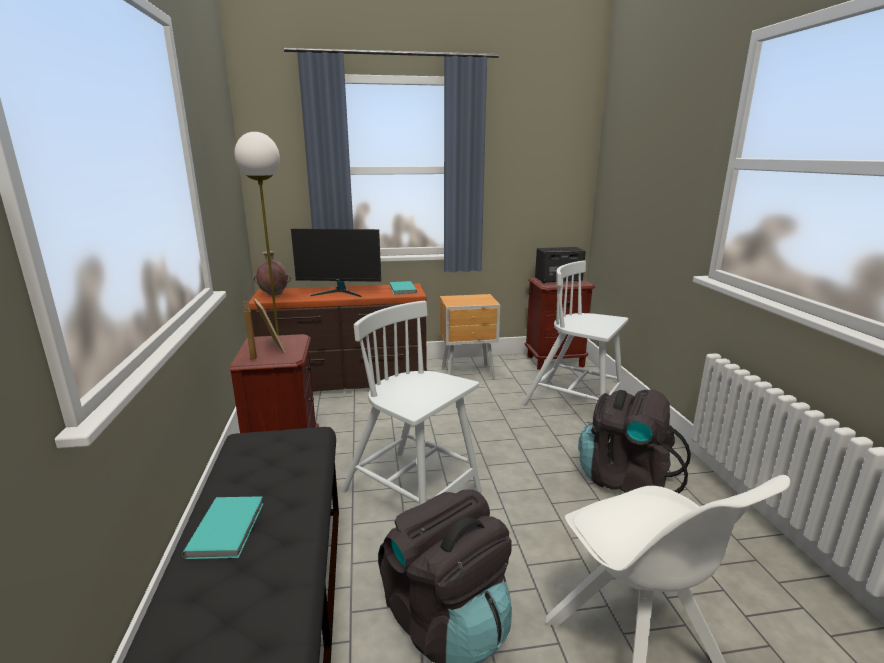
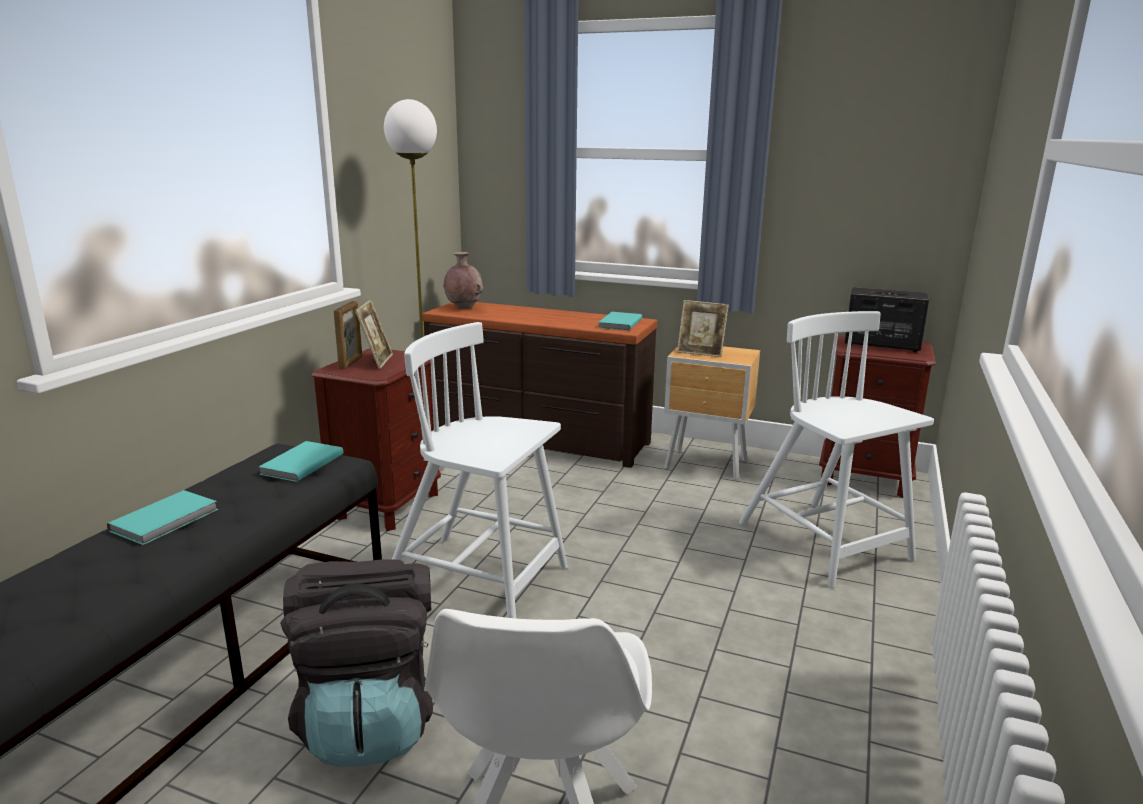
camera: 30 degrees right, 0 degrees up
monitor [291,229,381,297] -> none
white chair [342,301,481,505] -> white chair turned 45 degrees counterclockwise [392,322,568,618]
black backpack [578,389,691,493] -> none
none -> turquoise book [259,441,343,482]
none -> picture frame [677,300,729,357]

